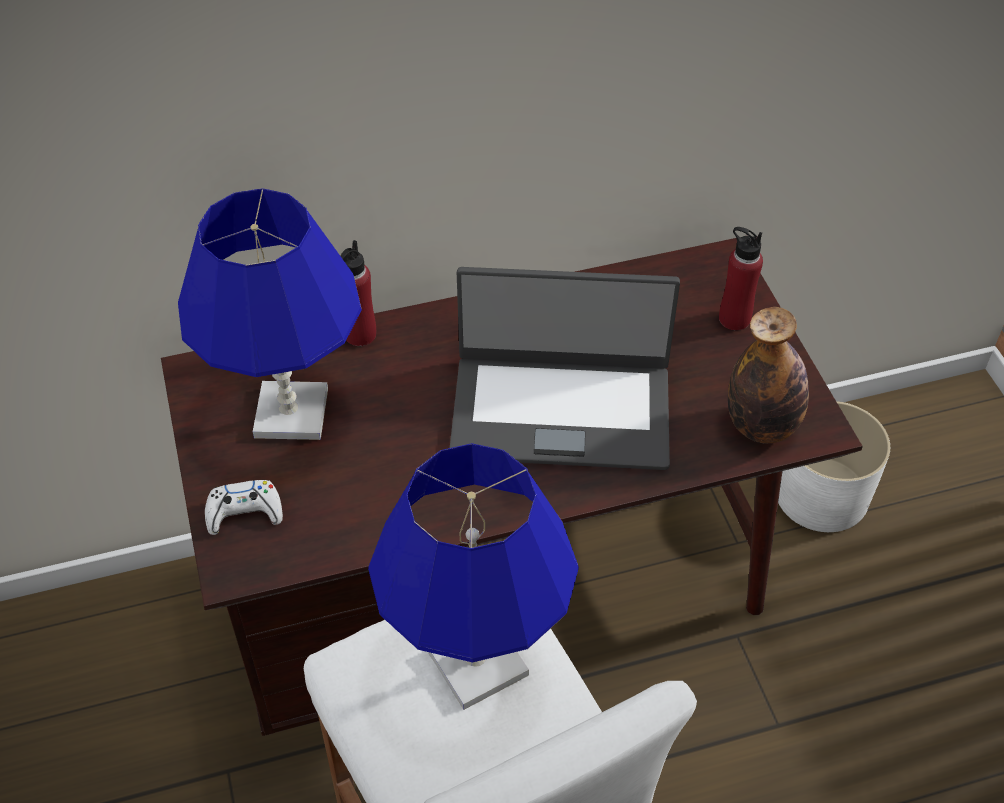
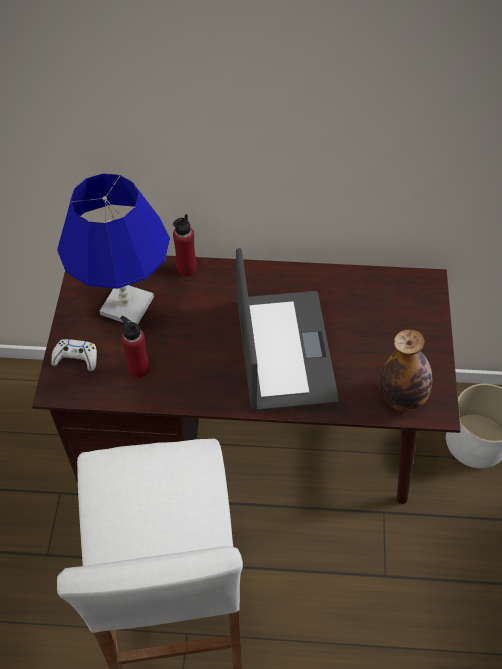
camera: 20 degrees right, 5 degrees up
blue table lamp [368,443,579,710] -> none
laptop [450,267,680,470] -> laptop turned 120 degrees counterclockwise [236,248,339,411]
red bottle [719,227,763,330] -> red bottle moved to [120,316,150,378]

